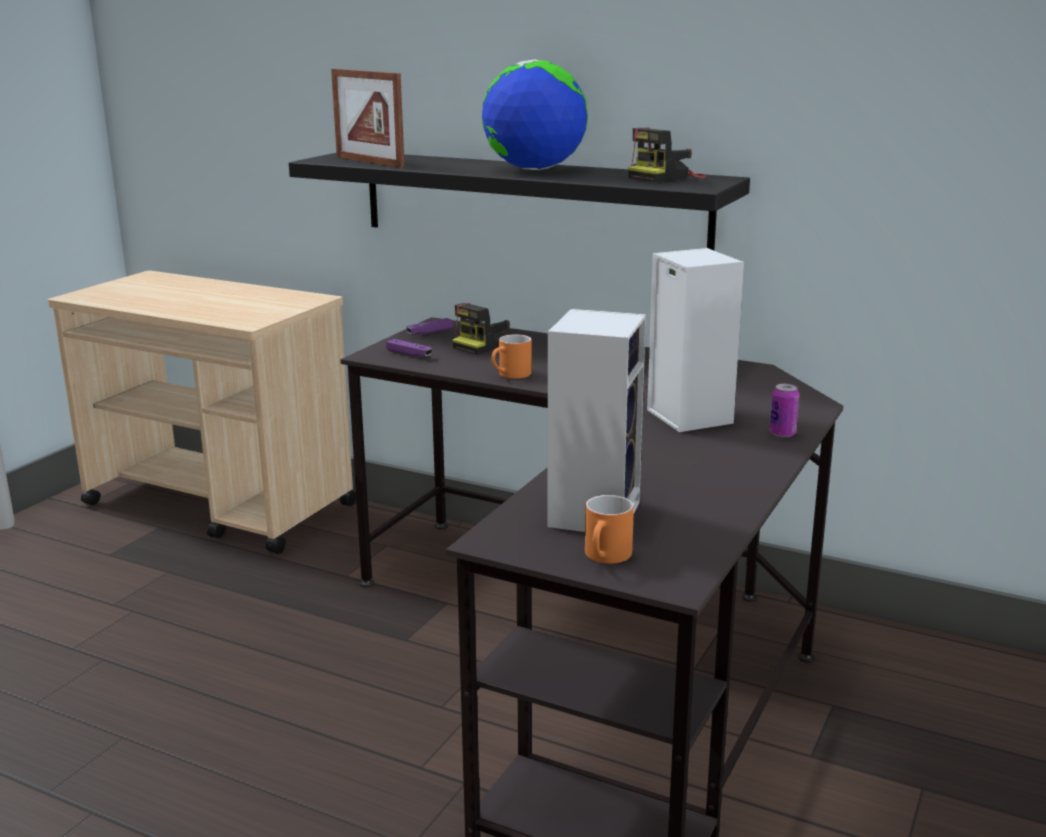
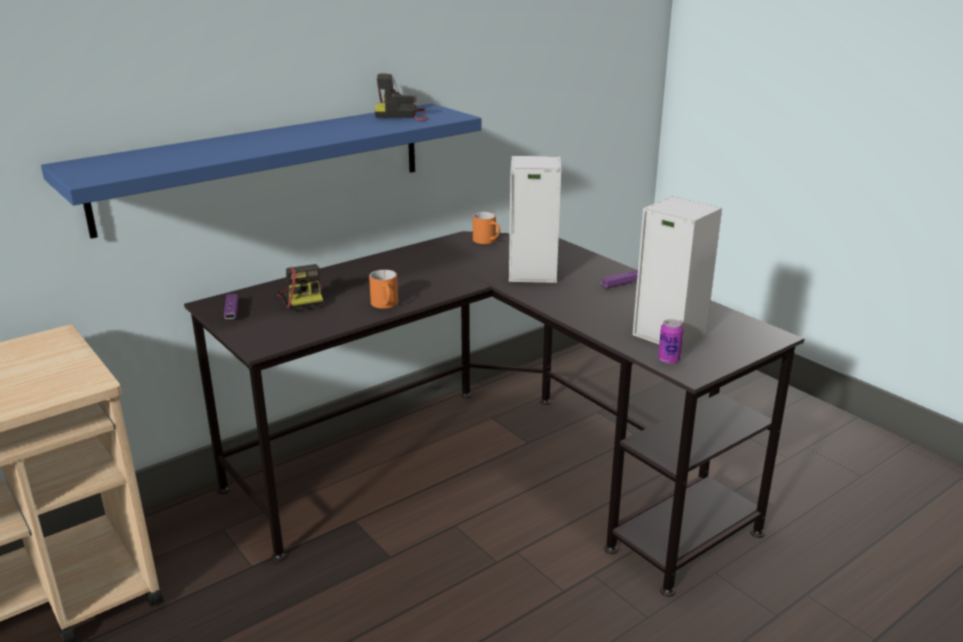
camera: 65 degrees left, 5 degrees up
black shelf [289,153,750,250] -> blue shelf [41,104,481,239]
picture frame [331,69,405,168] -> none
purple game controller [386,339,433,358] -> purple game controller moved to [601,270,638,289]
globe [482,60,588,170] -> none
orange mug [585,495,634,564] -> orange mug moved to [473,212,500,244]
camera [628,128,706,182] -> camera turned 105 degrees clockwise [375,74,428,121]
can [770,384,800,437] -> can moved to [658,319,683,364]

